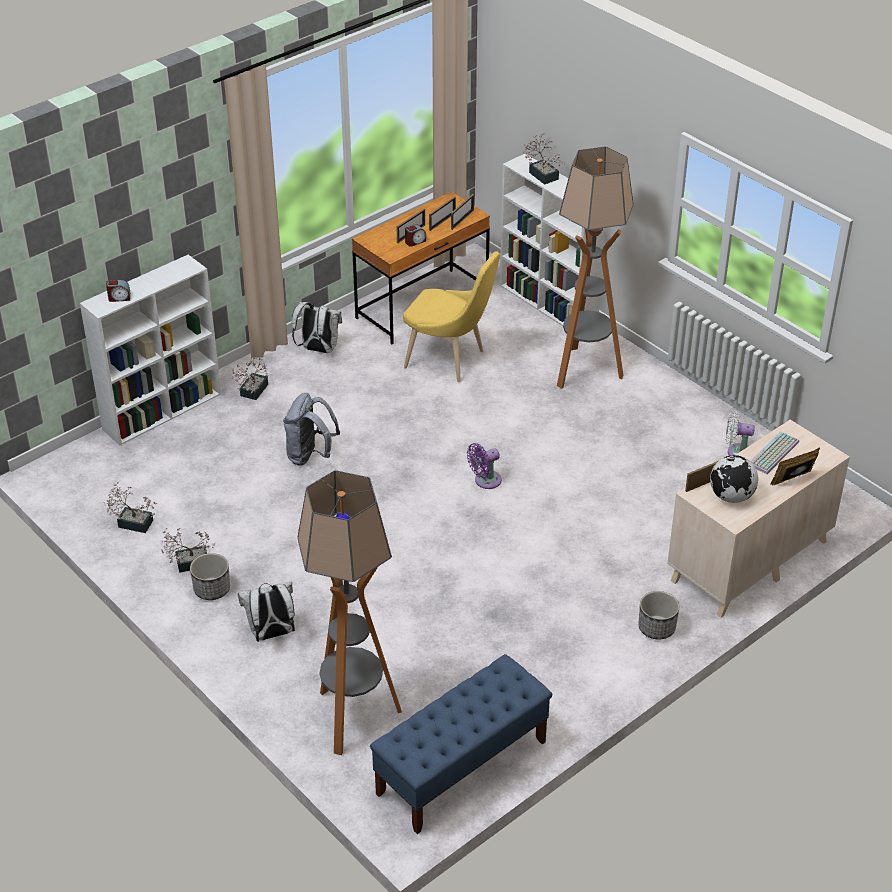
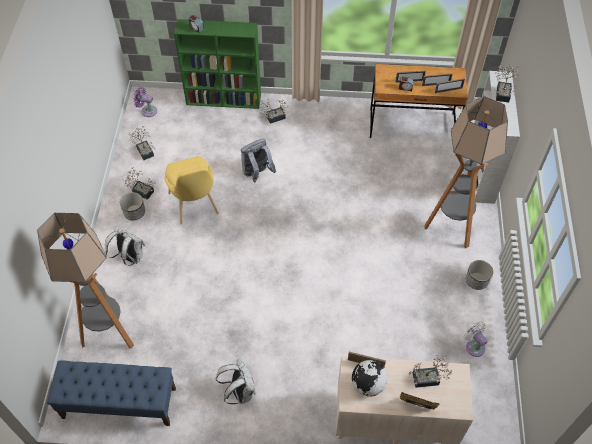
camera: 45 degrees right, 15 degrees up
white bookcase [80,255,221,445] -> green bookcase [174,19,261,109]
white backpack [292,302,342,353] -> white backpack moved to [216,358,255,404]
yellow chair [403,251,500,382] -> yellow chair moved to [164,156,219,224]
purple fan [467,443,502,489] -> purple fan moved to [134,87,157,117]
planter [638,591,679,640] -> planter moved to [466,260,493,290]
keyboard [750,431,799,474] -> potted plant [409,354,452,388]

